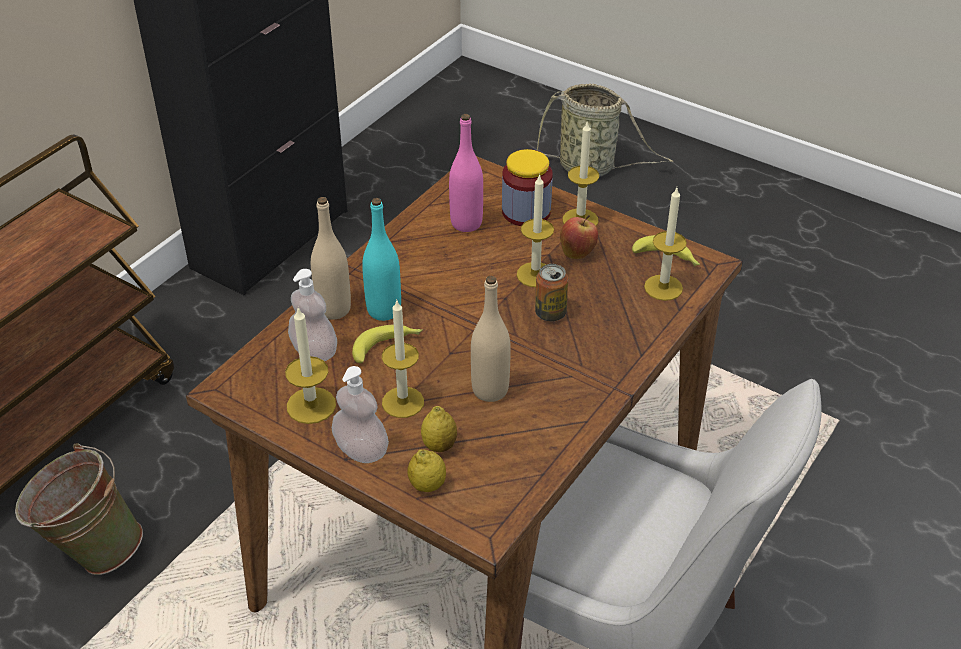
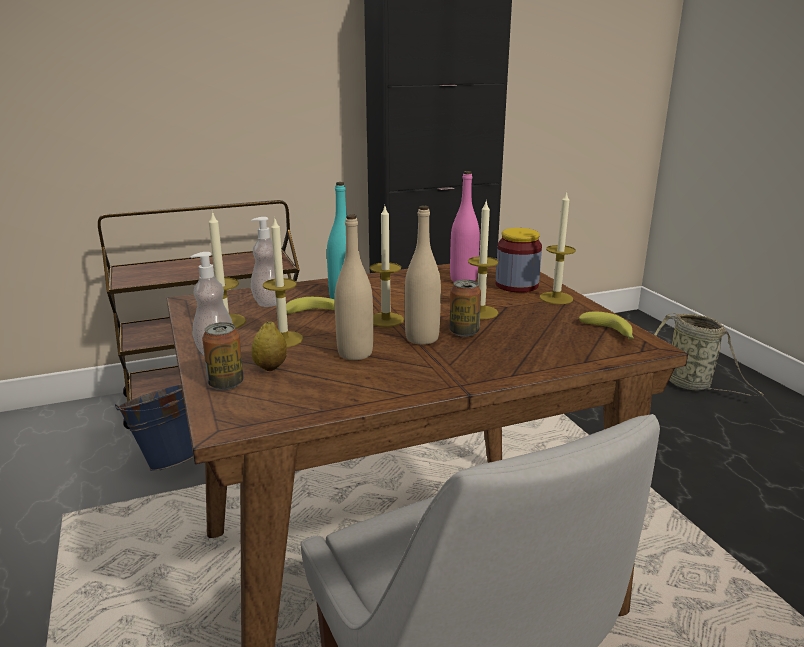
camera: 35 degrees right, 20 degrees down
green bucket [15,443,143,575] -> blue bucket [115,385,194,471]
beige bottle [311,197,351,320] -> beige bottle moved to [405,205,441,345]
lemon [407,449,446,492] -> can [202,322,244,390]
apple [560,215,598,259] -> none
candle [644,188,687,301] -> candle moved to [370,206,404,327]

